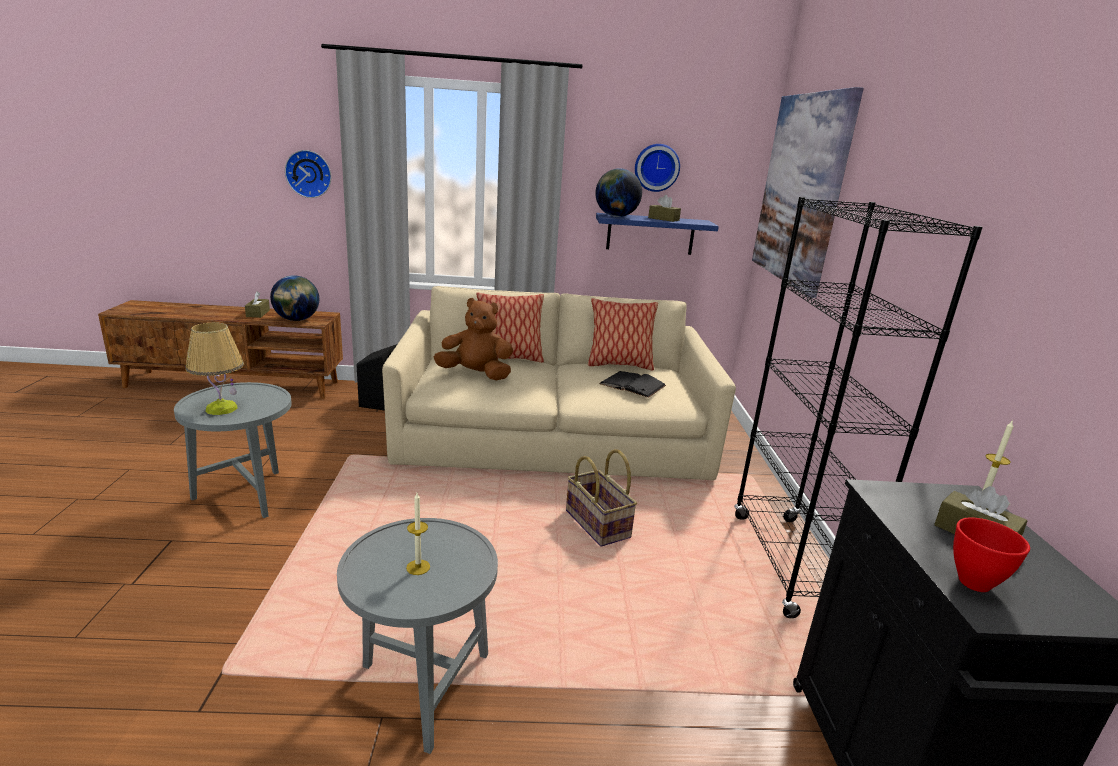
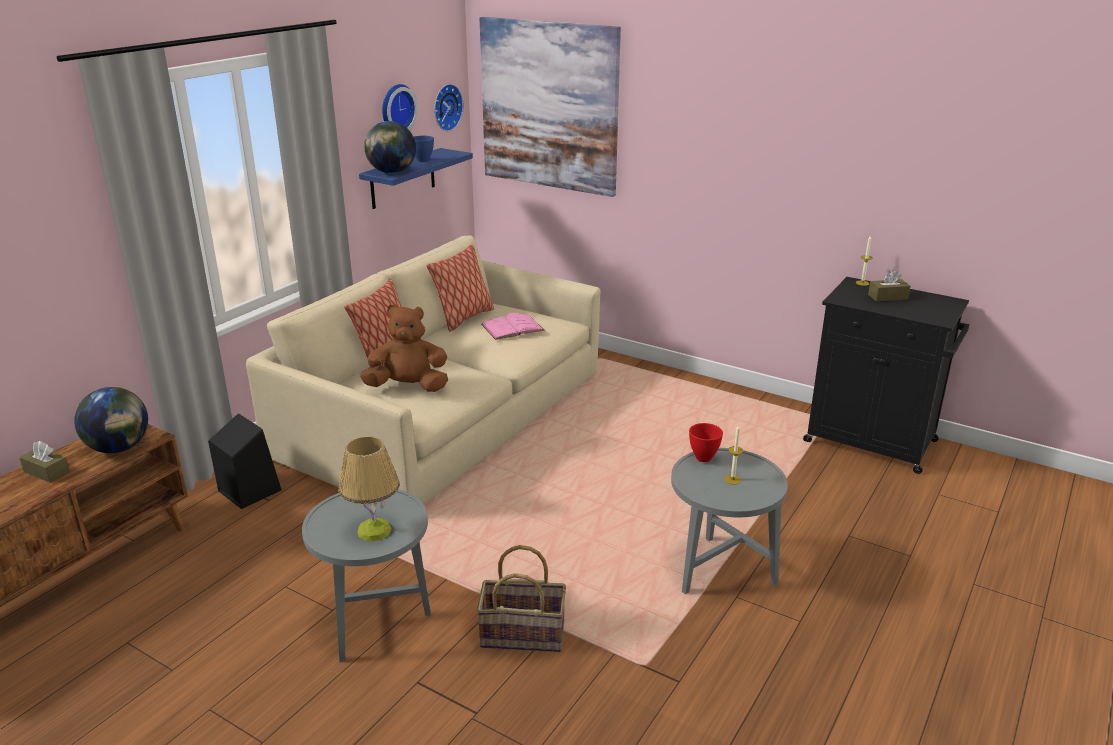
camera: 55 degrees left, 5 degrees up
wall clock [285,150,331,198] -> wall clock moved to [434,84,463,131]
brown plush toy [434,298,513,380] -> brown plush toy turned 45 degrees clockwise [360,304,448,392]
basket [566,449,637,546] -> basket moved to [477,545,566,652]
black book [599,371,666,398] -> pink book [481,313,545,340]
brown tissue box [648,195,681,222] -> blue bowl [414,136,434,162]
black bookcase [734,197,983,618] -> none
red bowl [953,517,1030,592] -> red bowl moved to [689,423,723,462]

